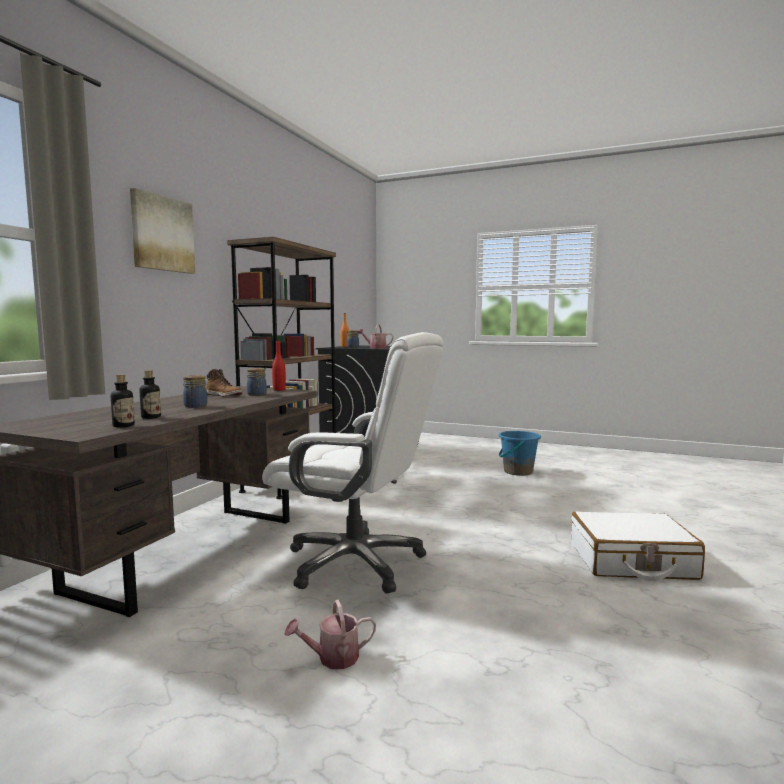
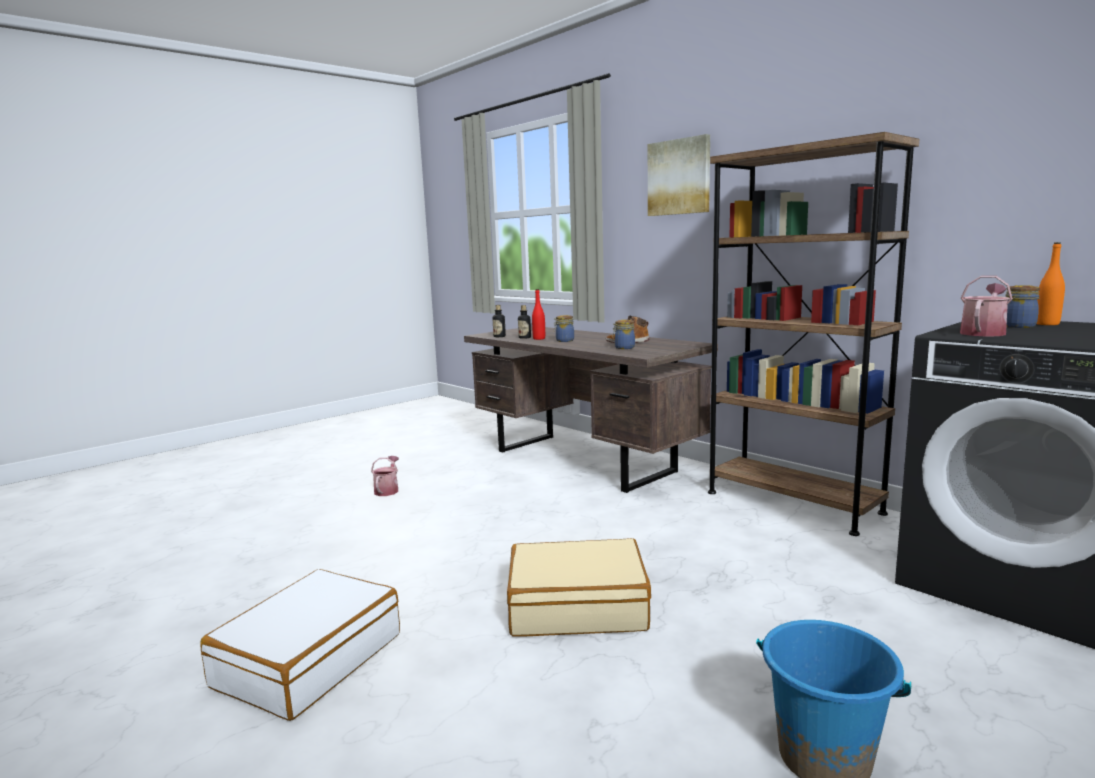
camera: 115 degrees right, 5 degrees up
white office chair [262,332,444,594] -> none
red bottle [272,340,286,391] -> red bottle moved to [532,289,545,340]
none -> beige suitcase [507,538,651,637]

